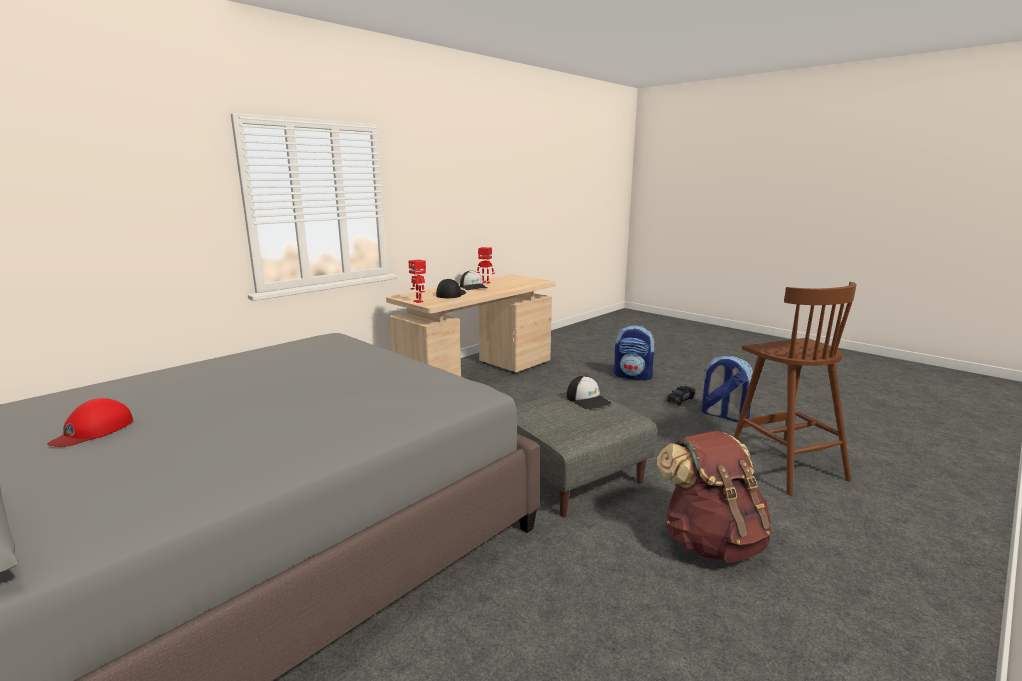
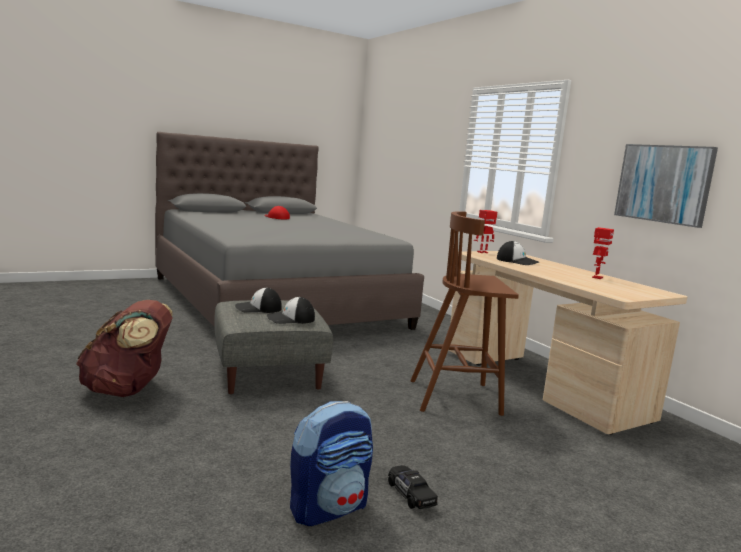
camera: 105 degrees right, 5 degrees down
cap [460,270,487,290] -> cap moved to [235,287,282,313]
backpack [614,326,656,381] -> none
brown stool [734,282,857,496] -> brown stool moved to [410,211,519,416]
none -> picture [614,144,718,228]

